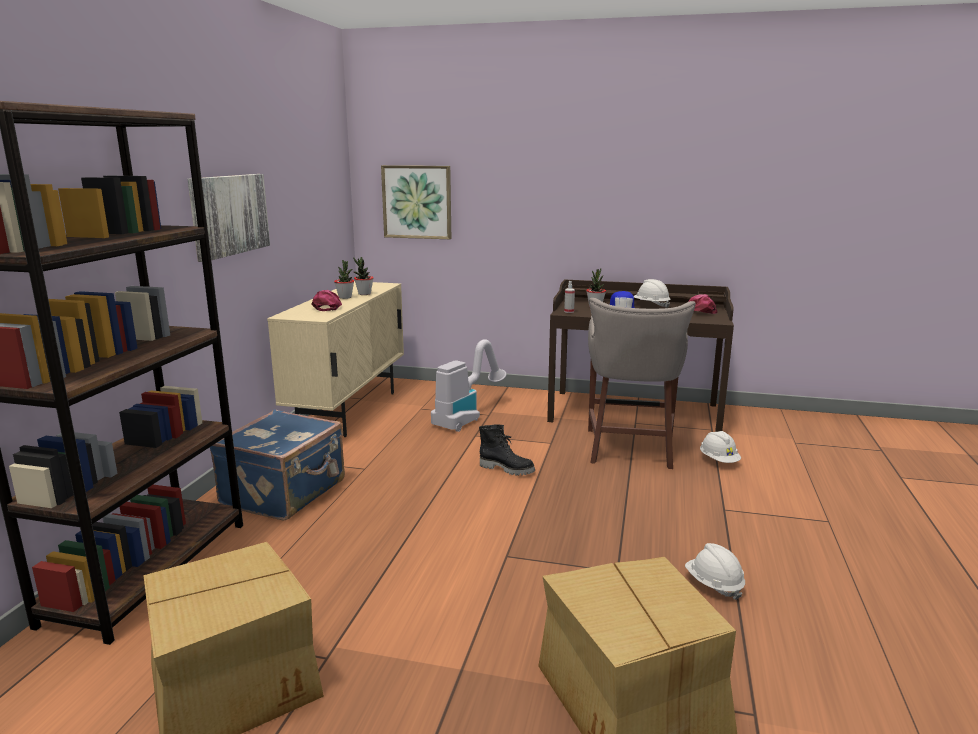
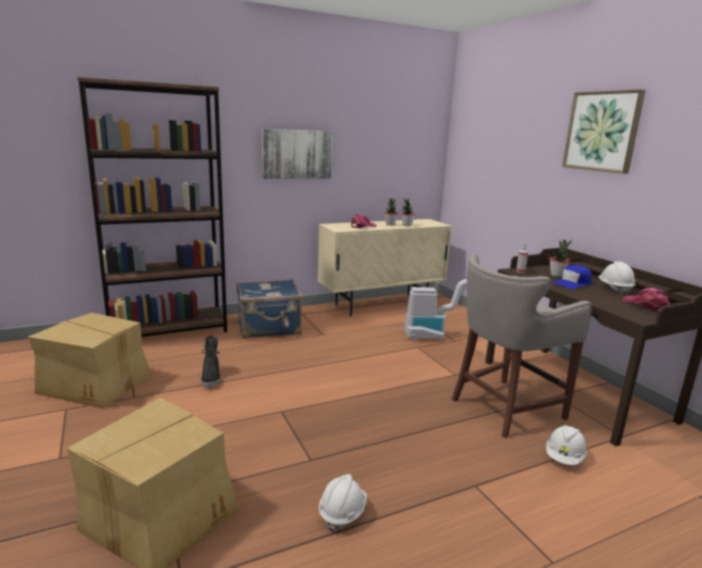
camera: 50 degrees right, 0 degrees up
picture [381,165,451,239] -> picture moved to [562,89,646,174]
black boot [479,424,535,476] -> black boot moved to [201,336,221,387]

